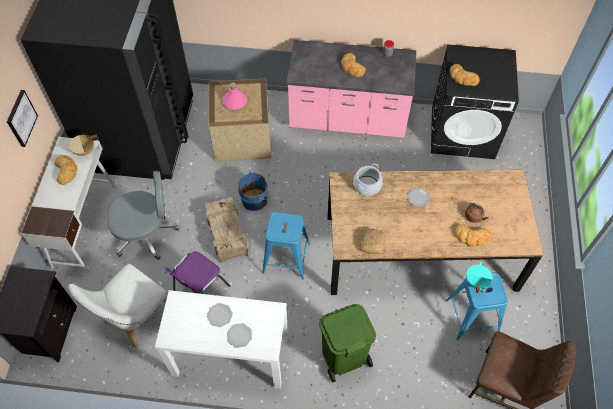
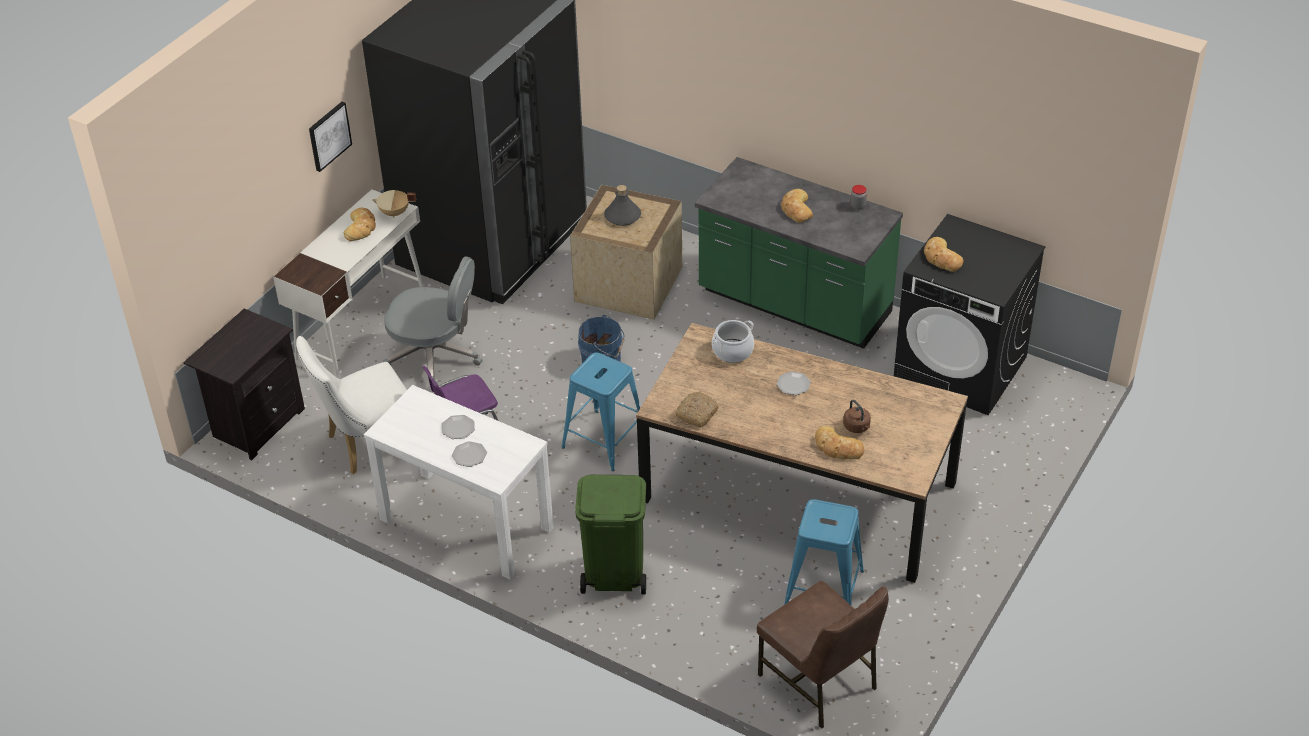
camera: 25 degrees right, 15 degrees down
crate [205,197,248,263] -> none
pink bottle [222,83,248,110] -> grey bottle [604,185,641,226]
pink counter [287,40,416,138] -> green counter [695,157,903,349]
turquoise cooking pot [466,262,493,293] -> none

